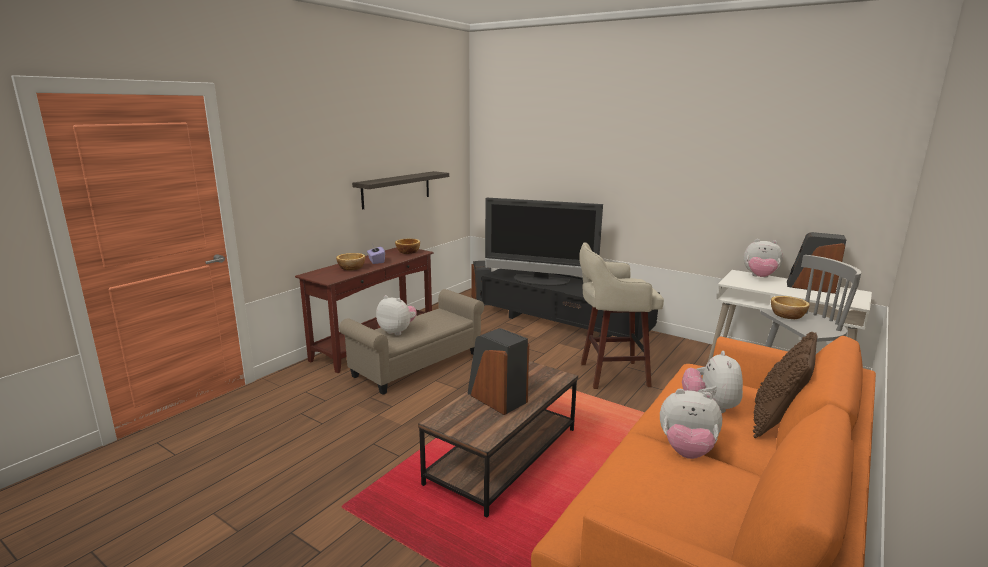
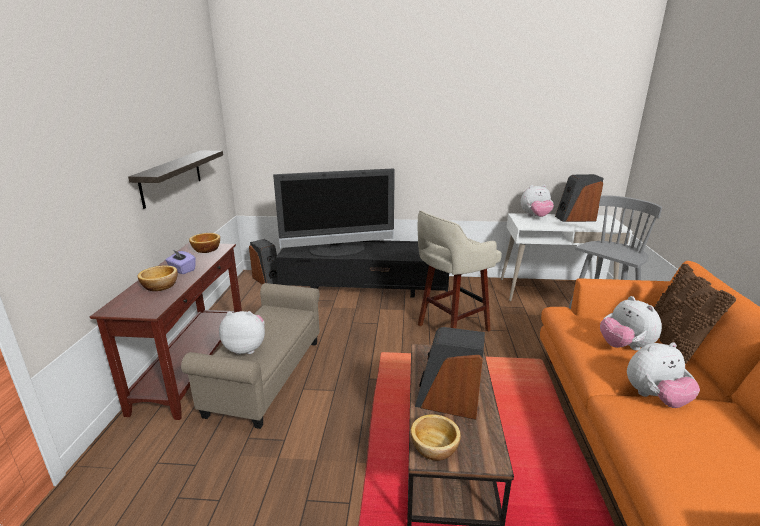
camera: 30 degrees left, 5 degrees up
bowl [771,296,810,319] -> bowl moved to [411,414,461,461]

